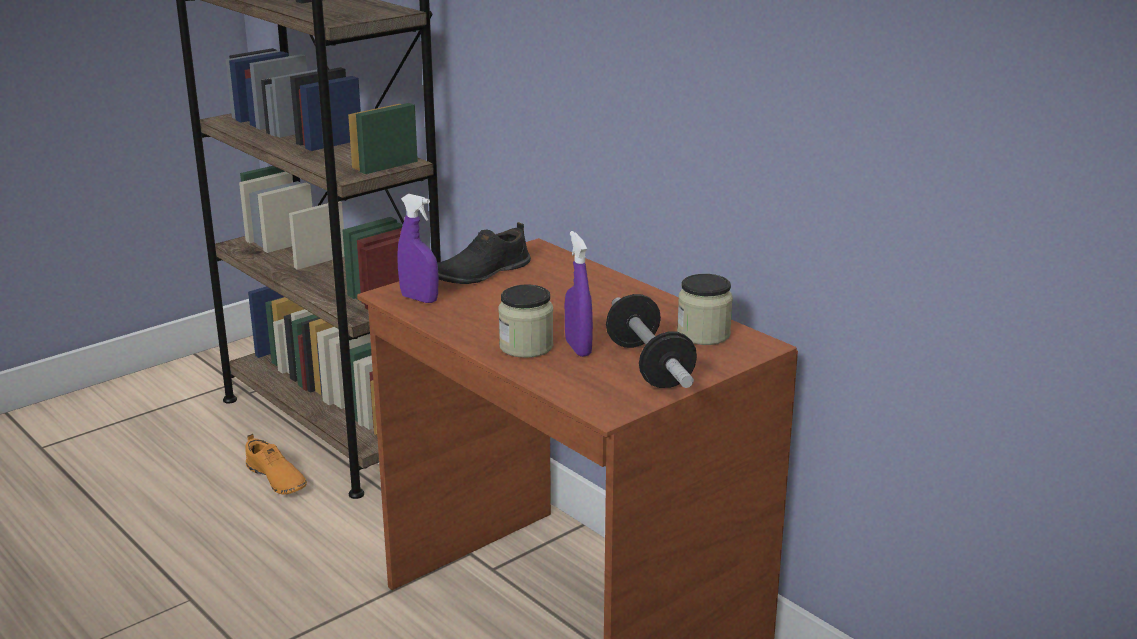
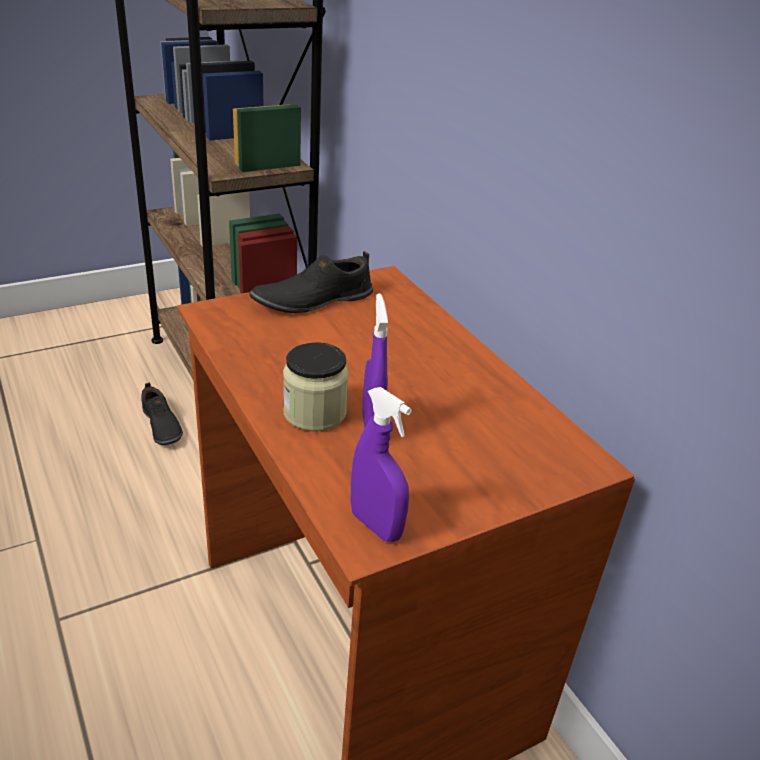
camera: 10 degrees right, 10 degrees up
orange shoe [245,434,307,495] -> black shoe [141,382,183,445]
purple spray bottle [397,194,439,303] -> purple spray bottle moved to [351,387,412,542]
dumbbell [606,294,697,388] -> none
jar [677,274,733,345] -> none

